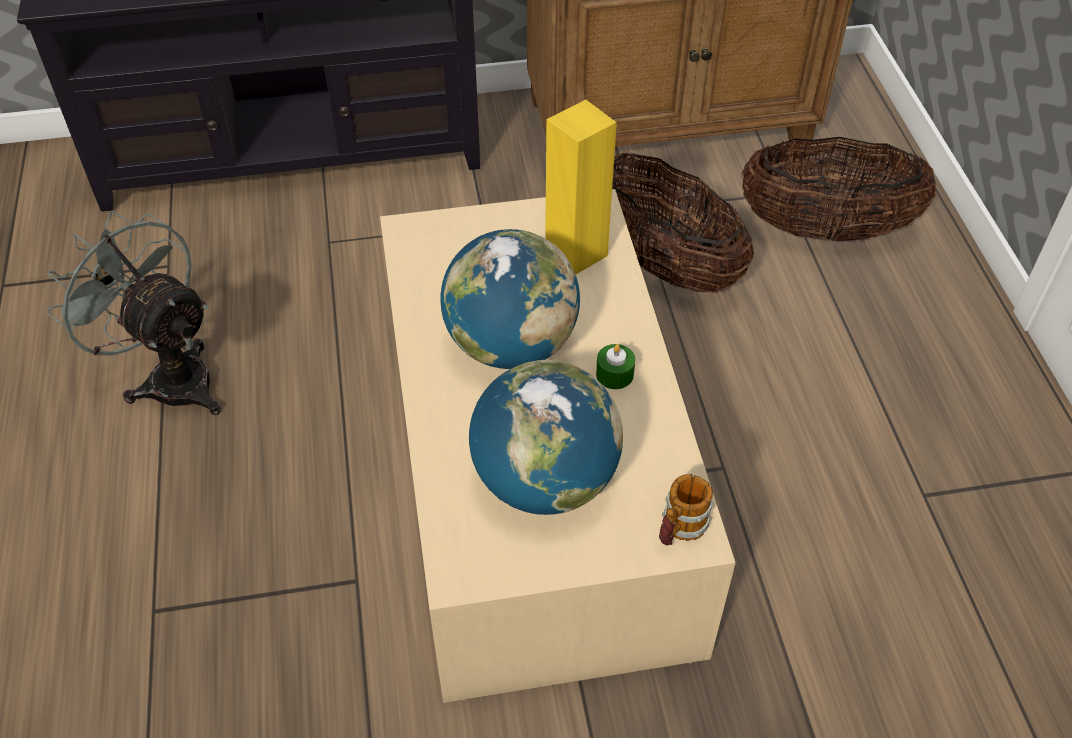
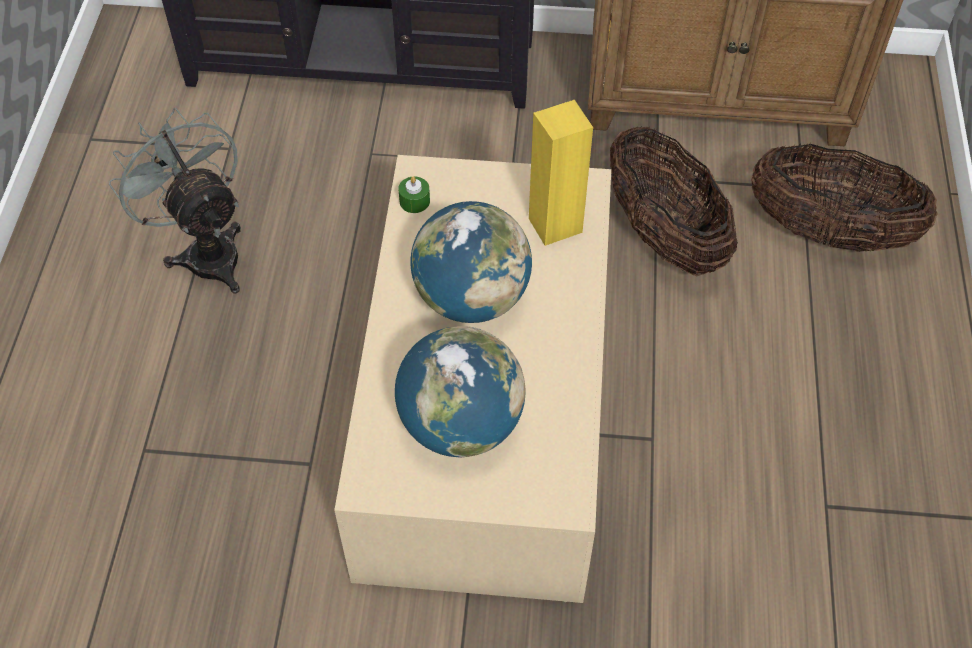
camera: 15 degrees right, 5 degrees up
green candle [596,344,635,389] -> green candle moved to [398,176,430,213]
mug [659,474,714,546] -> none

